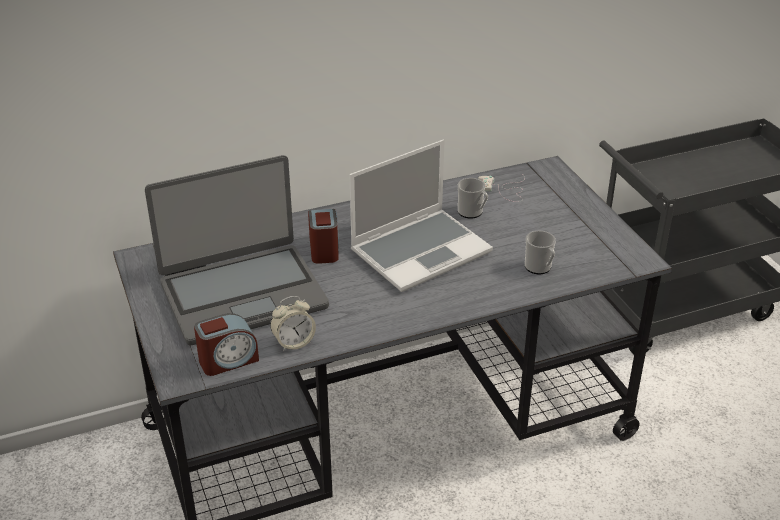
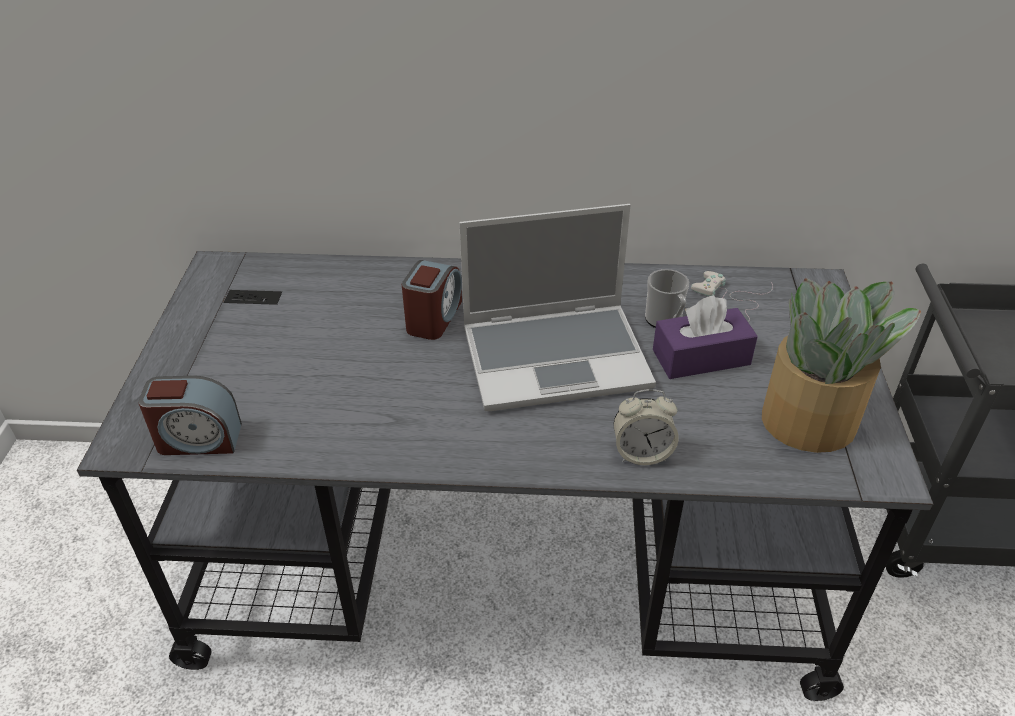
camera: 25 degrees right, 5 degrees up
laptop [145,155,329,345] -> none
alarm clock [270,296,316,352] -> alarm clock moved to [613,389,679,465]
mug [525,231,556,274] -> none
none -> purple tissue box [653,295,758,379]
none -> potted plant [762,278,921,453]

